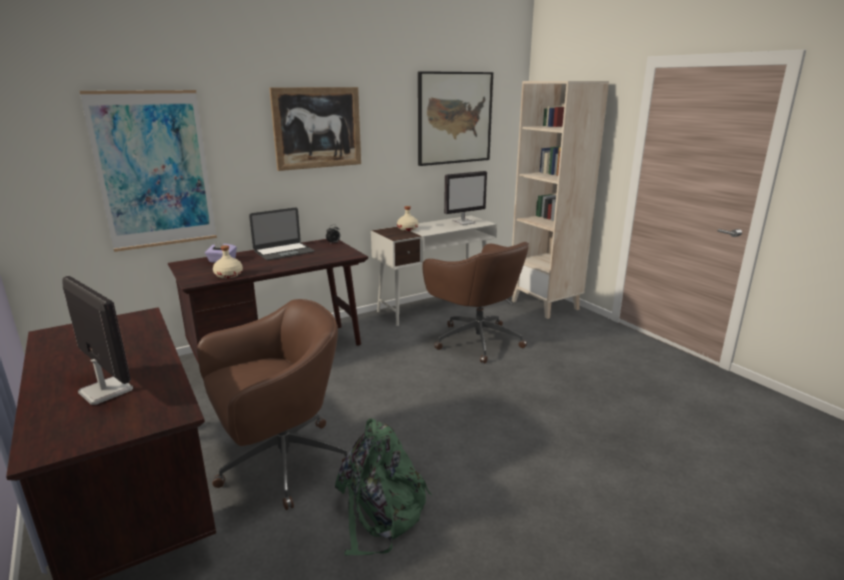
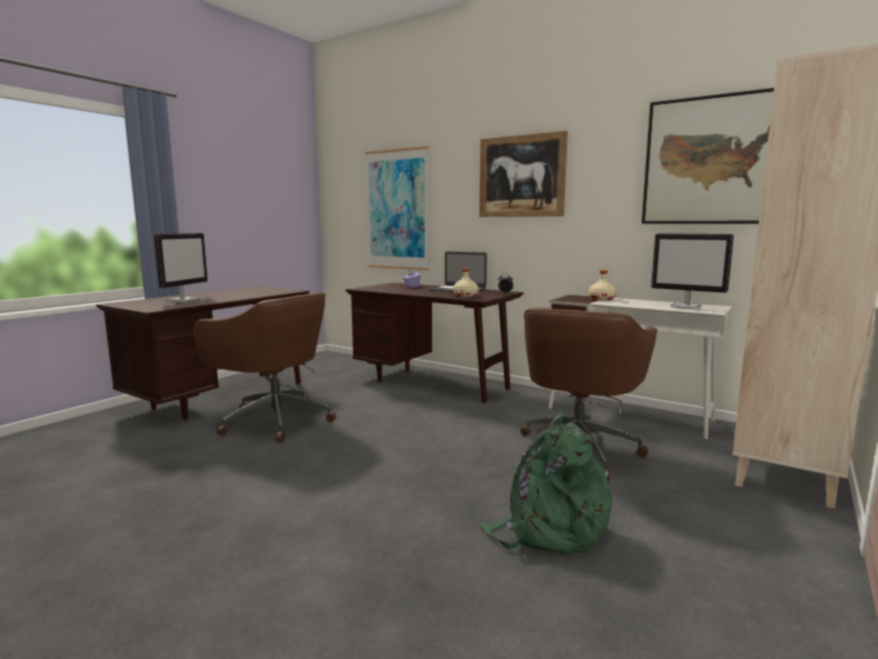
camera: 65 degrees right, 10 degrees down
beige bottle [213,245,243,278] -> beige bottle moved to [453,268,479,297]
green backpack [335,418,432,556] -> green backpack moved to [479,412,612,556]

